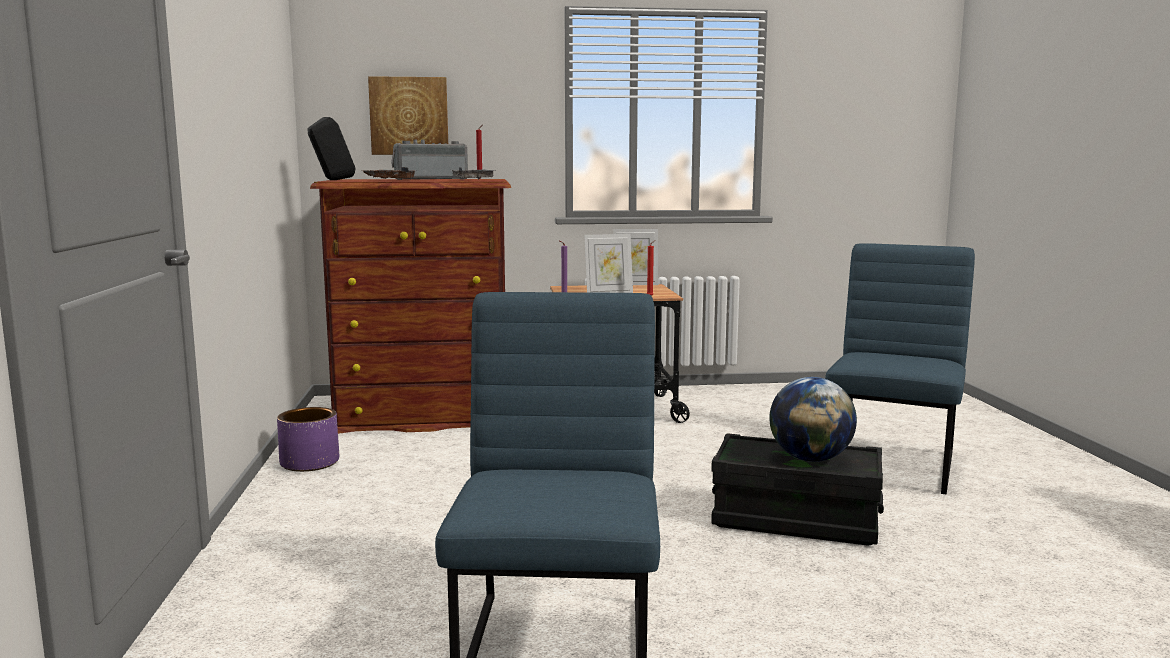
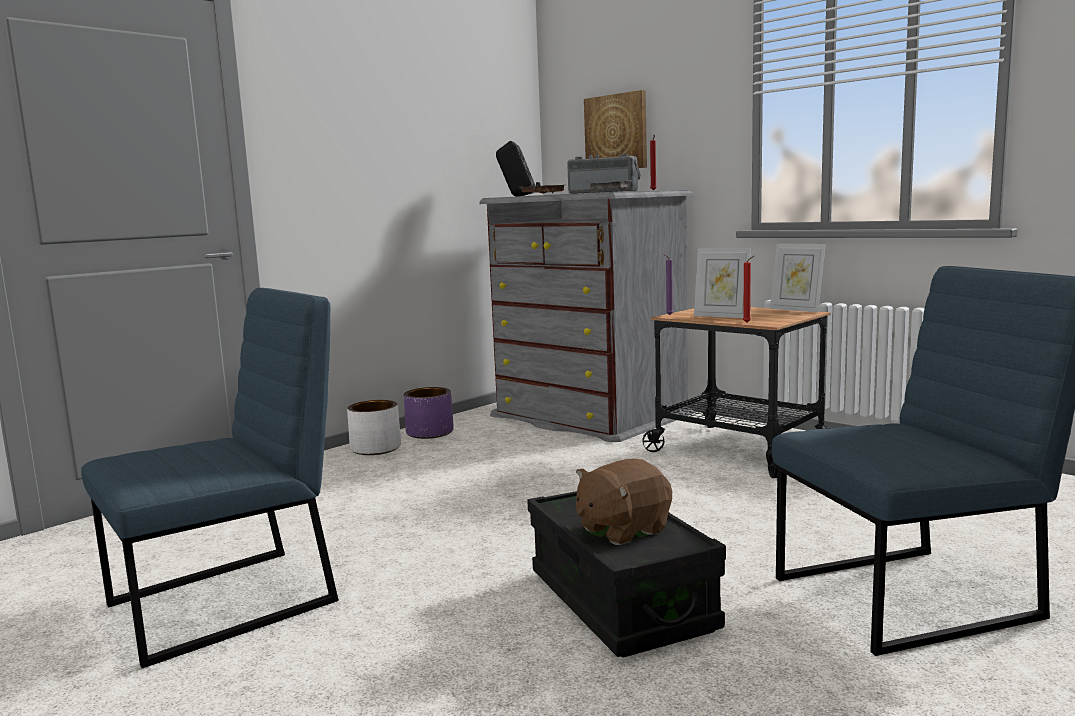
camera: 50 degrees right, 0 degrees up
brown dresser [310,179,511,434] -> grey dresser [479,190,695,442]
globe [770,377,857,462] -> brown plush toy [576,459,672,545]
none -> white planter [347,400,401,455]

